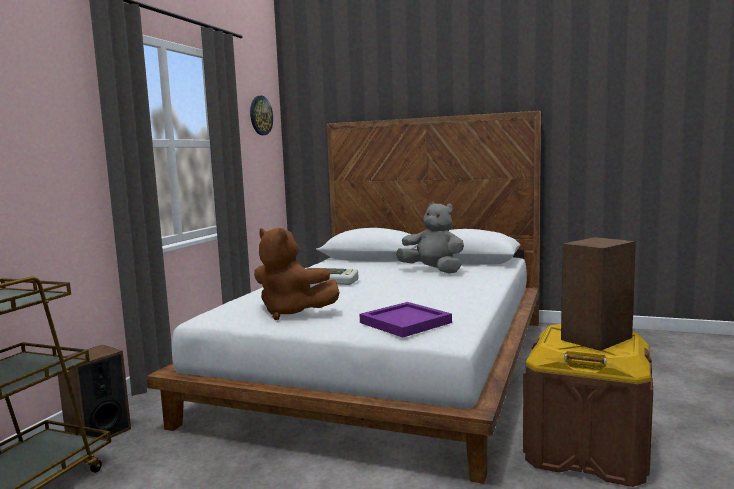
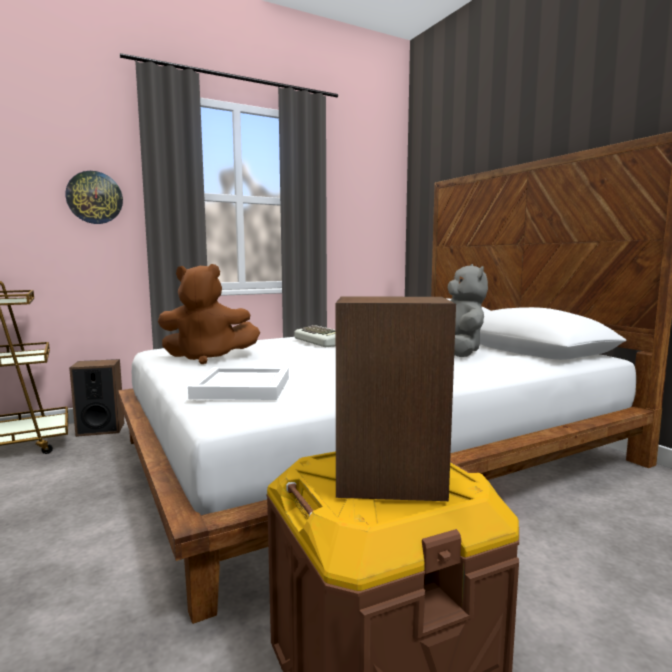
camera: 40 degrees right, 0 degrees up
wall clock [250,96,273,135] -> wall clock moved to [65,171,123,224]
brown plush toy [254,228,340,320] -> brown plush toy turned 75 degrees counterclockwise [158,264,260,364]
purple tray [359,302,452,338] -> white tray [188,367,289,400]

